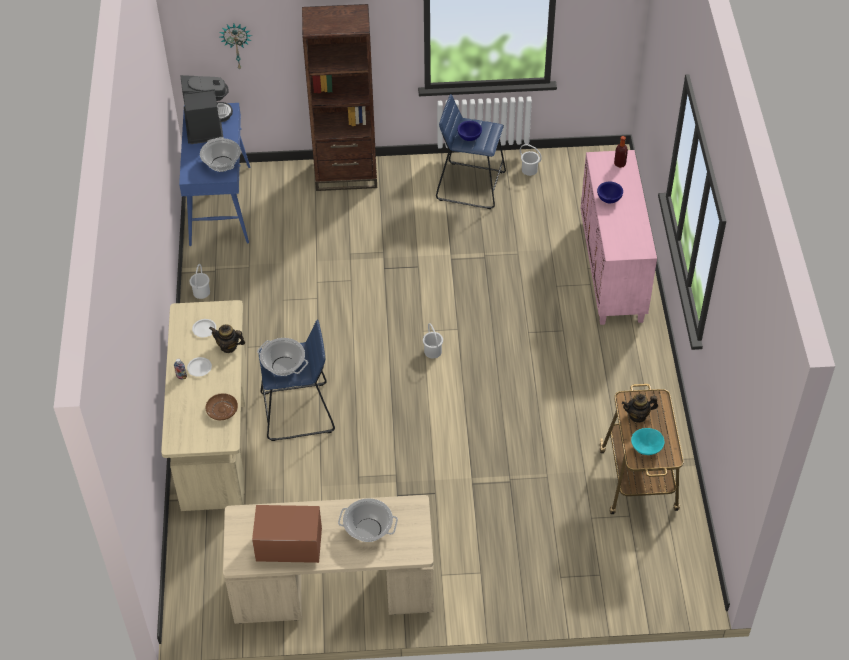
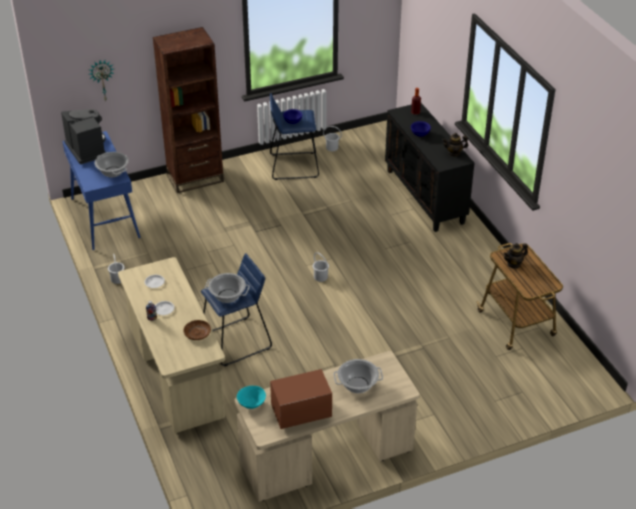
camera: 20 degrees left, 10 degrees down
teapot [209,324,245,353] -> teapot moved to [442,133,468,157]
pink cabinet [580,150,657,325] -> black cabinet [385,103,474,232]
turquoise bowl [631,428,664,455] -> turquoise bowl moved to [237,386,266,409]

